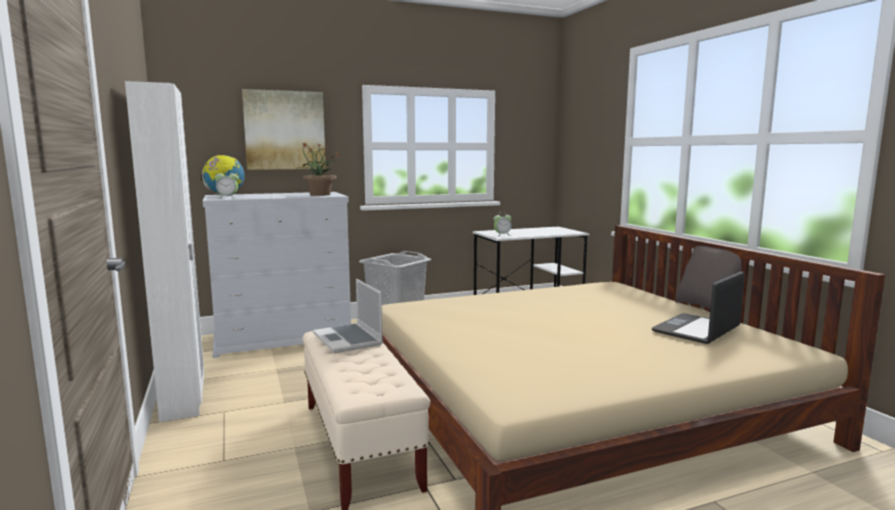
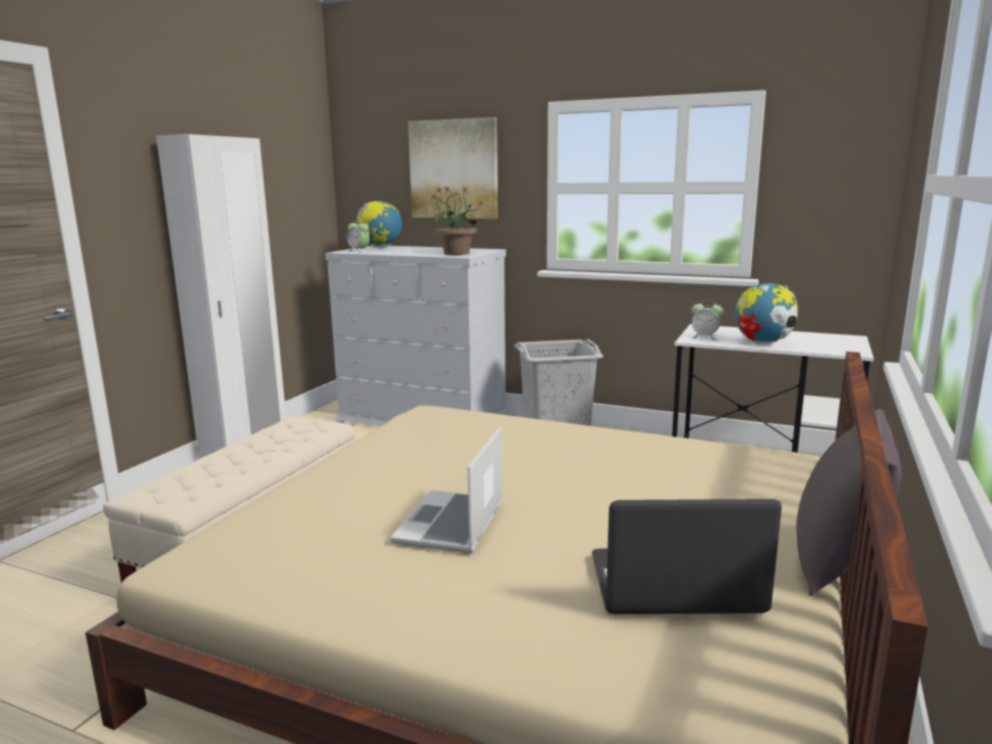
camera: 45 degrees right, 5 degrees up
laptop [313,279,383,353] -> laptop moved to [390,427,503,553]
none -> globe [735,283,798,344]

